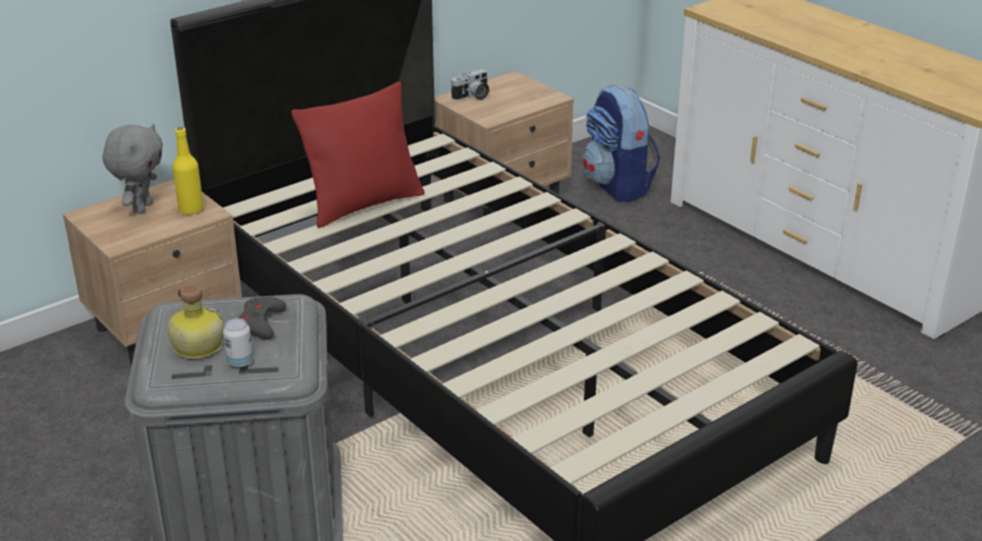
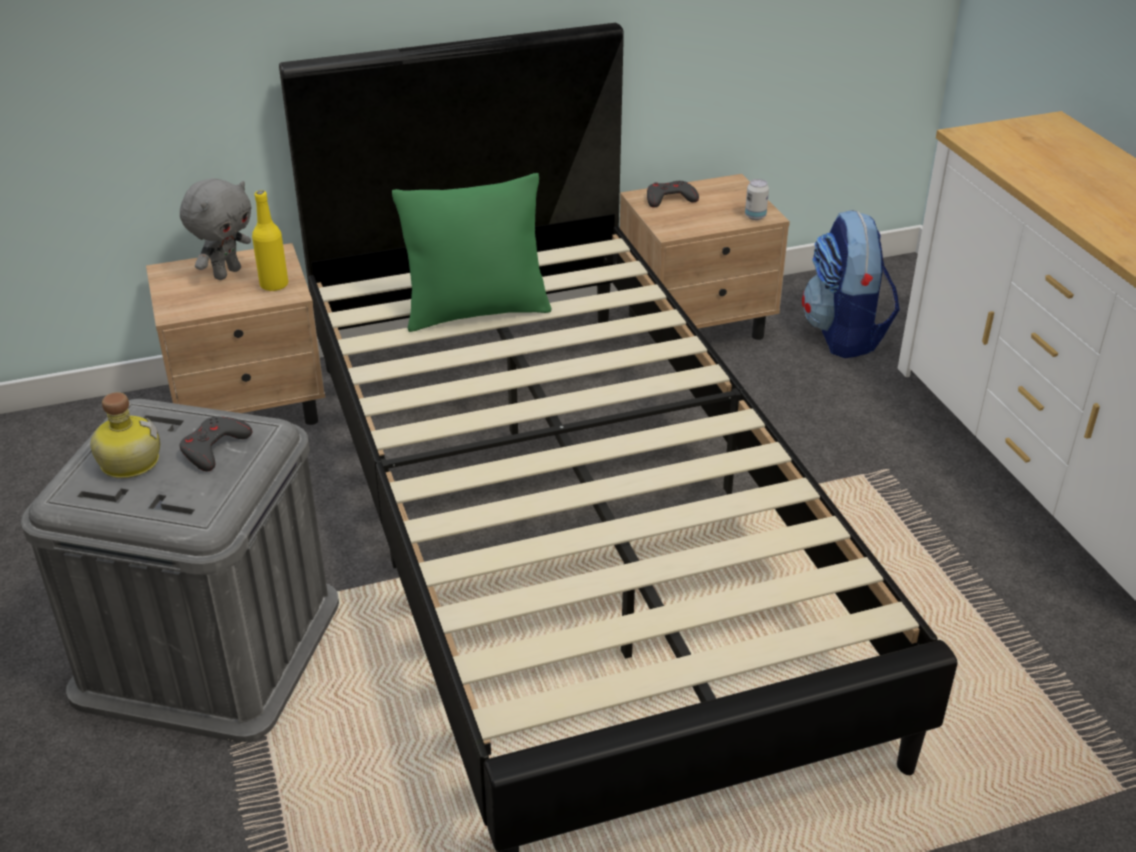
camera: 20 degrees right, 5 degrees up
can [223,318,253,368] -> can moved to [745,179,769,220]
red pillow [291,82,425,228] -> green pillow [392,173,552,332]
camera [451,69,489,100] -> grey game controller [647,181,699,207]

